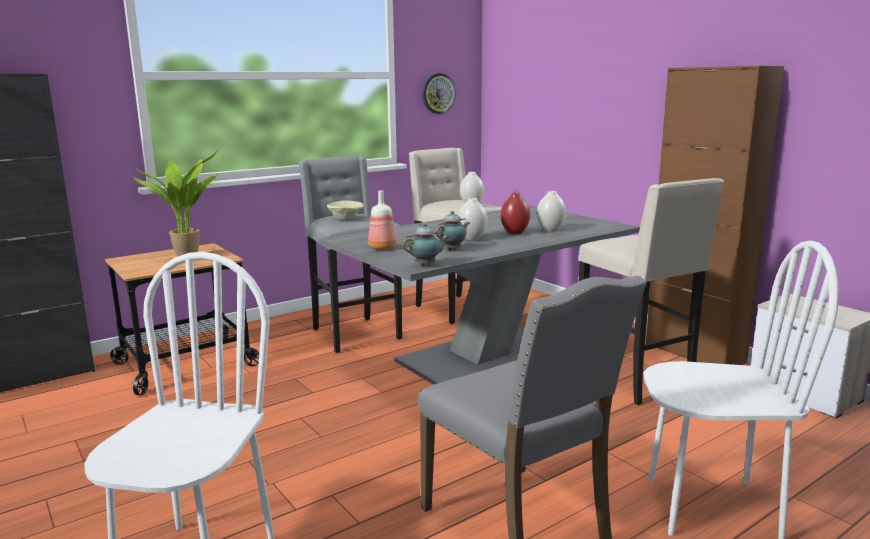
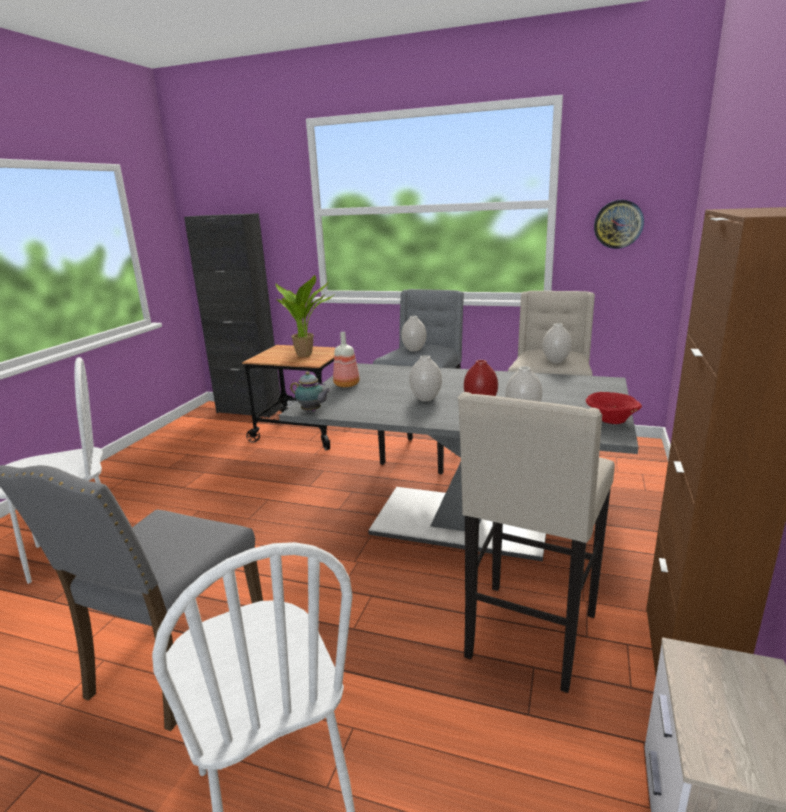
camera: 55 degrees right, 5 degrees up
beige bowl [327,200,364,220] -> white vase [401,316,426,352]
teapot [436,211,469,251] -> none
none -> red bowl [586,392,642,424]

